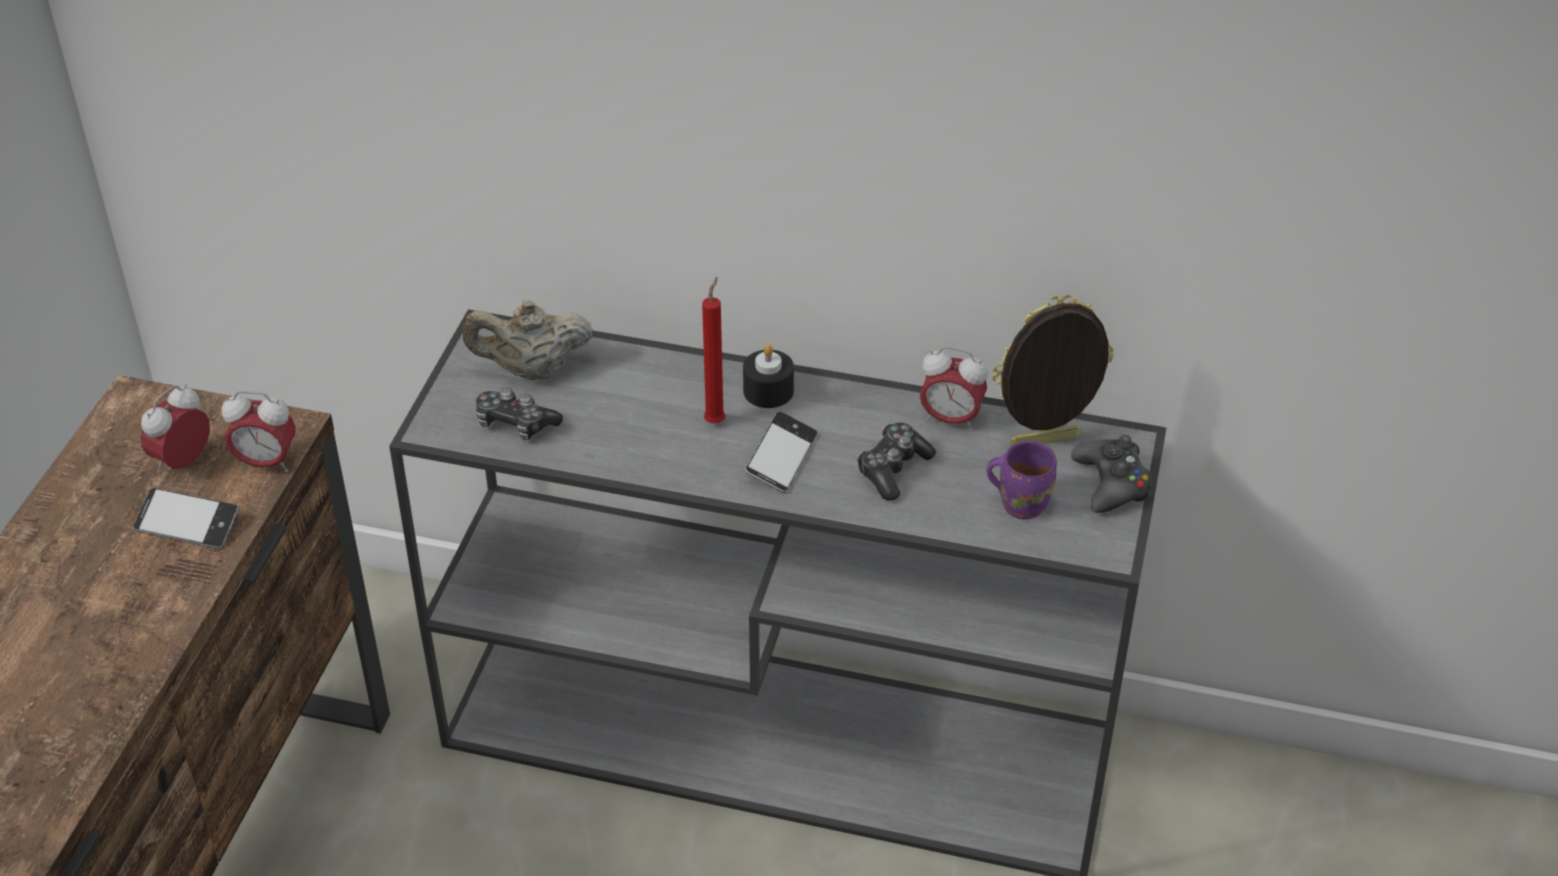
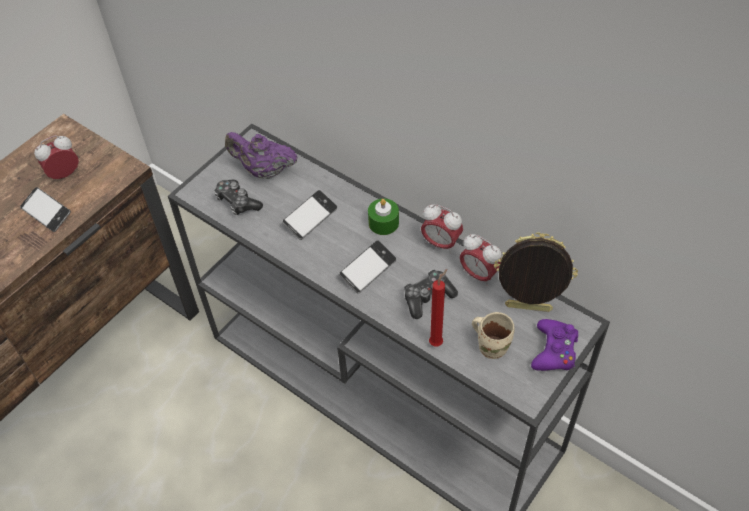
camera: 25 degrees right, 10 degrees up
alarm clock [221,391,296,472] -> alarm clock moved to [421,204,463,253]
beige teapot [463,300,593,380] -> purple teapot [225,132,297,179]
red candle [702,277,726,424] -> red candle moved to [429,269,448,346]
black candle [743,344,794,408] -> green candle [368,199,399,235]
purple mug [987,441,1057,520] -> beige mug [472,312,515,359]
black game controller [1071,435,1152,513] -> purple game controller [531,319,578,371]
none -> phone [282,190,337,240]

